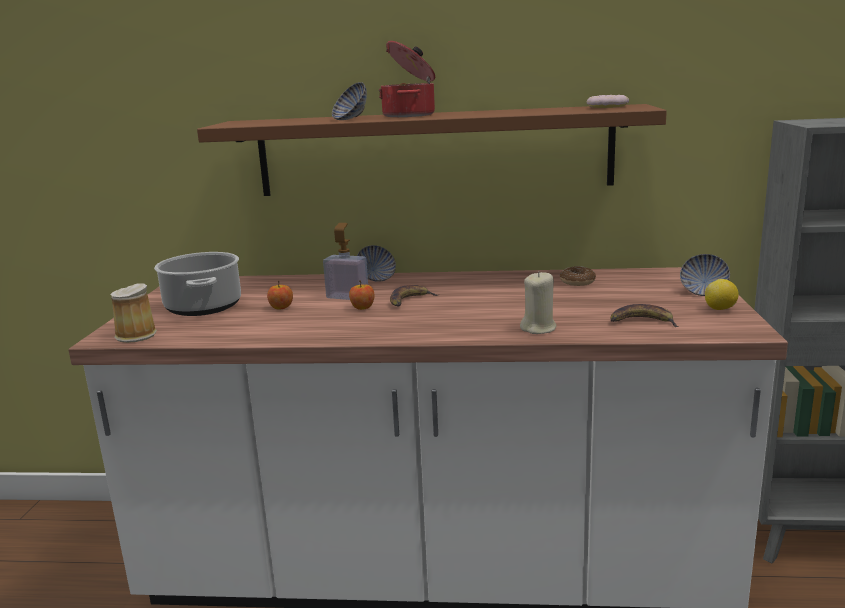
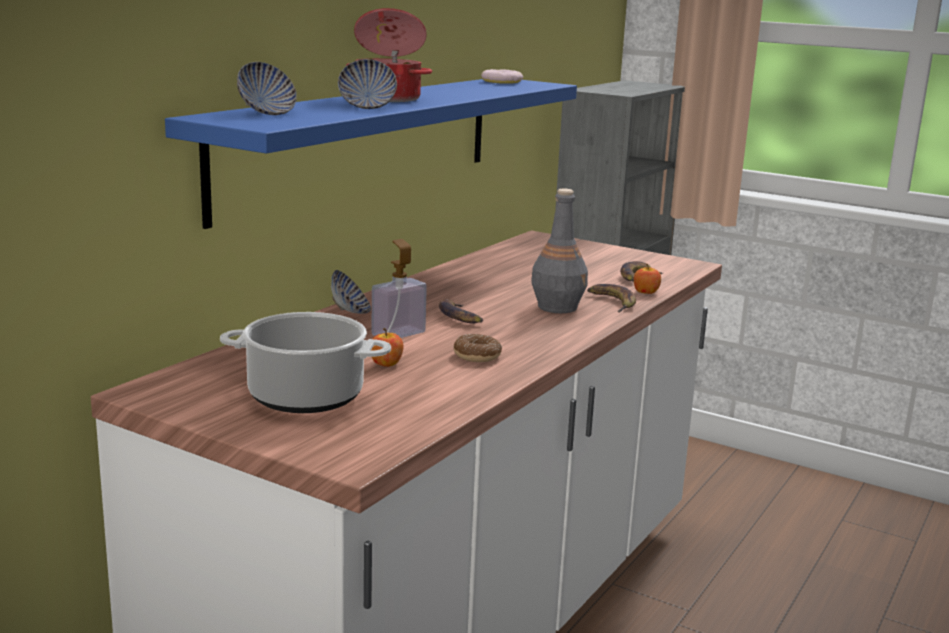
camera: 65 degrees left, 0 degrees up
mug [110,283,157,343] -> none
brown shelf [197,104,667,196] -> blue shelf [165,79,577,229]
apple [349,280,374,310] -> apple moved to [634,264,661,294]
beige candle [520,271,556,334] -> banana [587,284,636,312]
donut [559,266,596,286] -> donut moved to [454,334,502,362]
bowl [680,254,730,296] -> bowl moved to [237,62,297,115]
lemon [705,279,739,310] -> none
none -> grey bottle [531,189,588,313]

